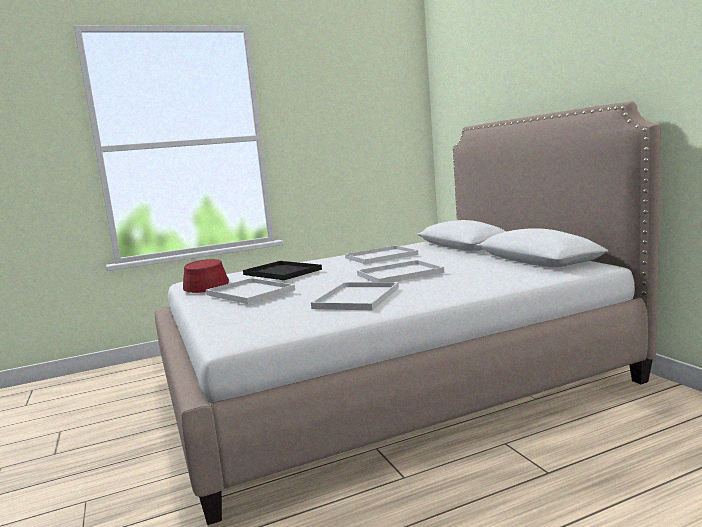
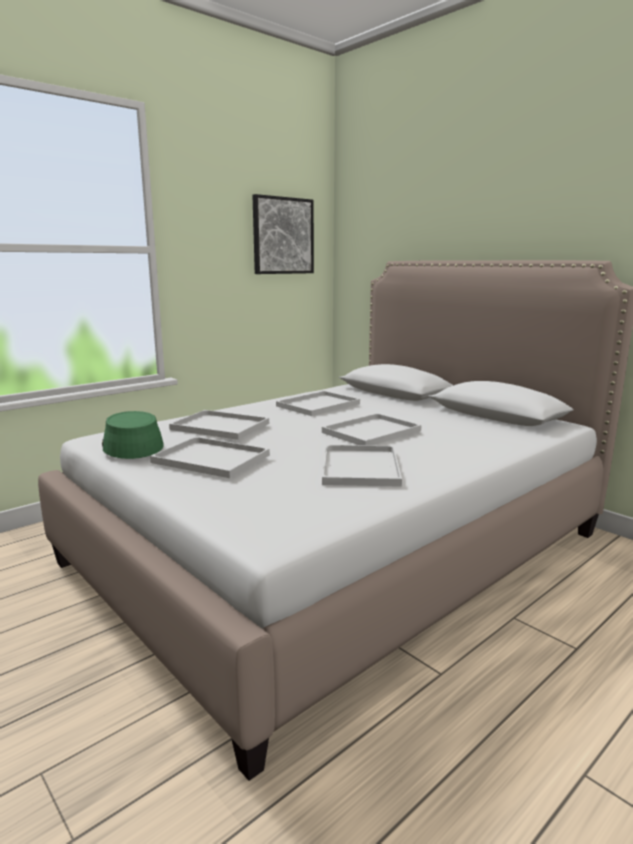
camera: 20 degrees left, 5 degrees up
red hat [183,259,229,293] -> green hat [102,411,164,459]
black tray [243,261,322,280] -> white tray [169,410,269,440]
none -> picture [252,194,314,274]

